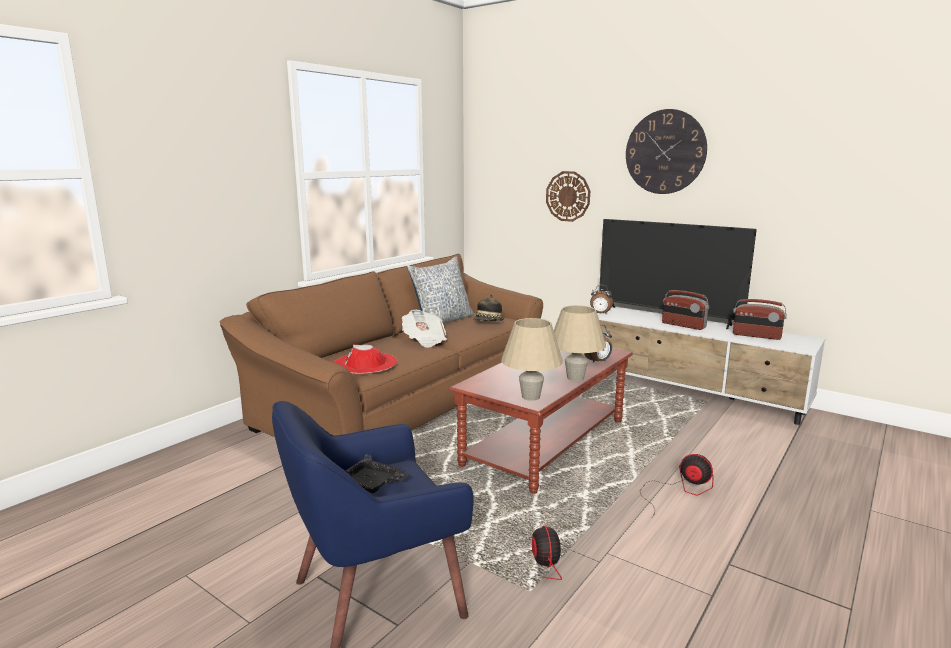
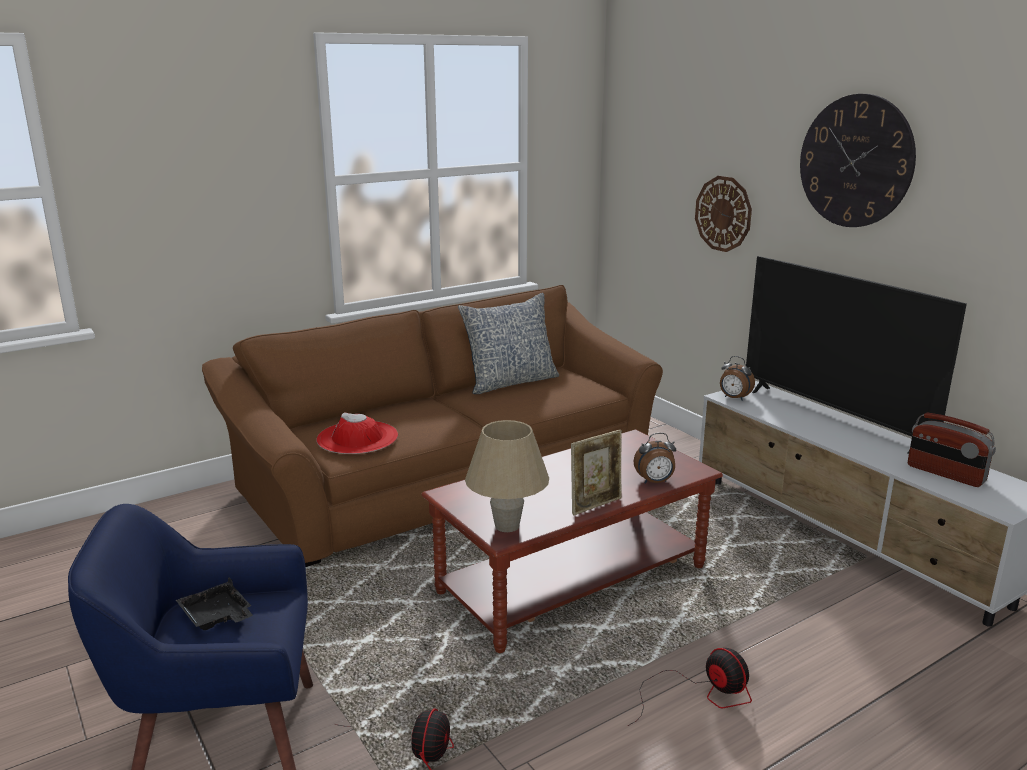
camera: 20 degrees right, 5 degrees up
newspaper [402,310,447,348] -> none
hat [473,294,504,321] -> none
beige table lamp [554,305,606,381] -> picture frame [571,430,622,515]
radio [662,290,709,330] -> none

